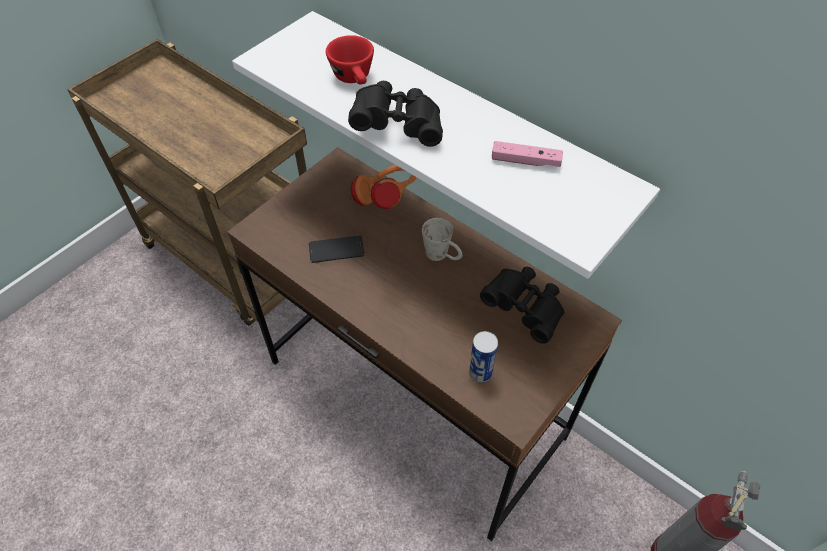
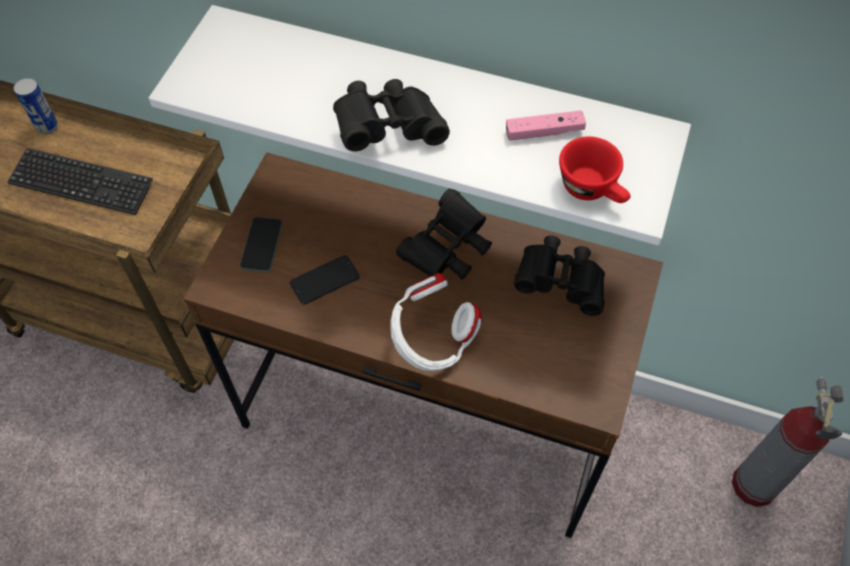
camera: 20 degrees left, 5 degrees up
red cup [326,35,374,84] -> red cup moved to [559,137,631,203]
orange headphones [351,165,417,209] -> none
white mug [422,218,462,261] -> black binoculars [396,188,492,280]
can [469,331,498,383] -> can moved to [14,78,58,134]
none -> keyboard [7,148,153,215]
none -> phone [240,217,283,272]
none -> white headphones [390,273,482,371]

